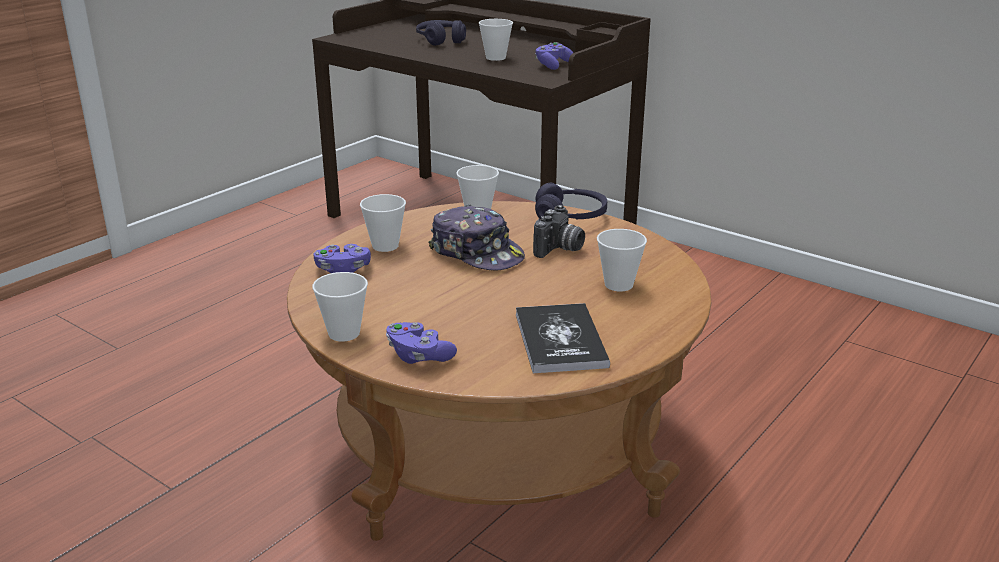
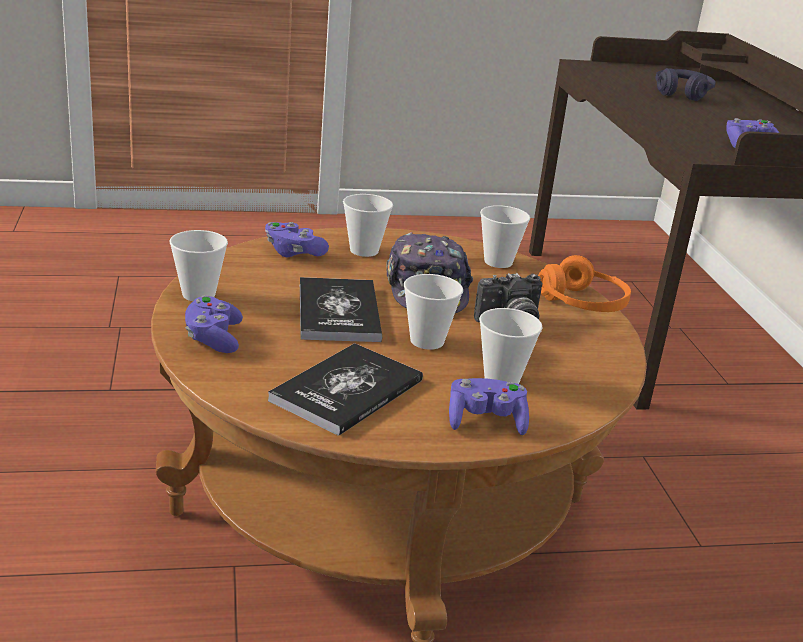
camera: 40 degrees right, 0 degrees up
cup [479,19,513,61] -> cup moved to [404,274,463,350]
purple headphones [535,183,607,220] -> orange headphones [538,255,631,312]
none -> book [300,277,382,342]
none -> purple game controller [449,378,529,435]

